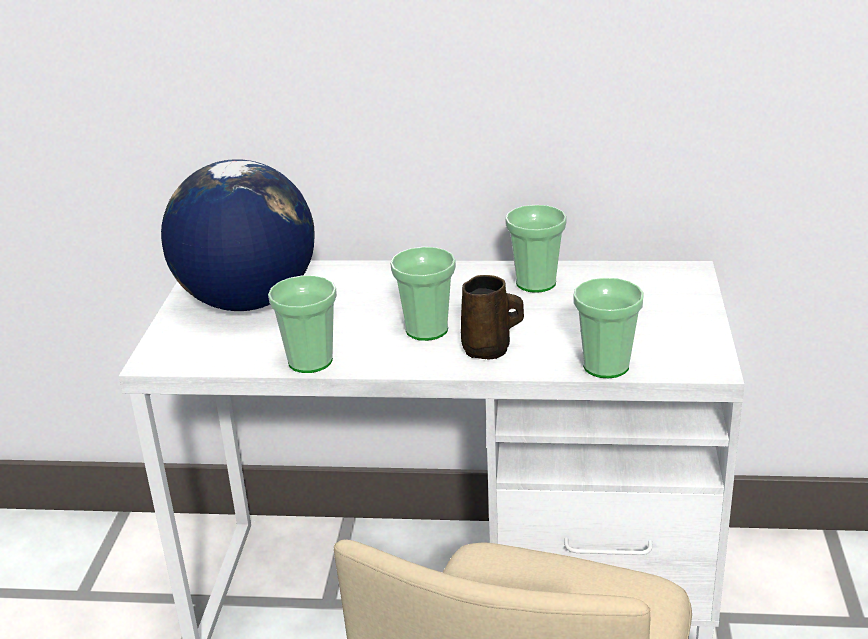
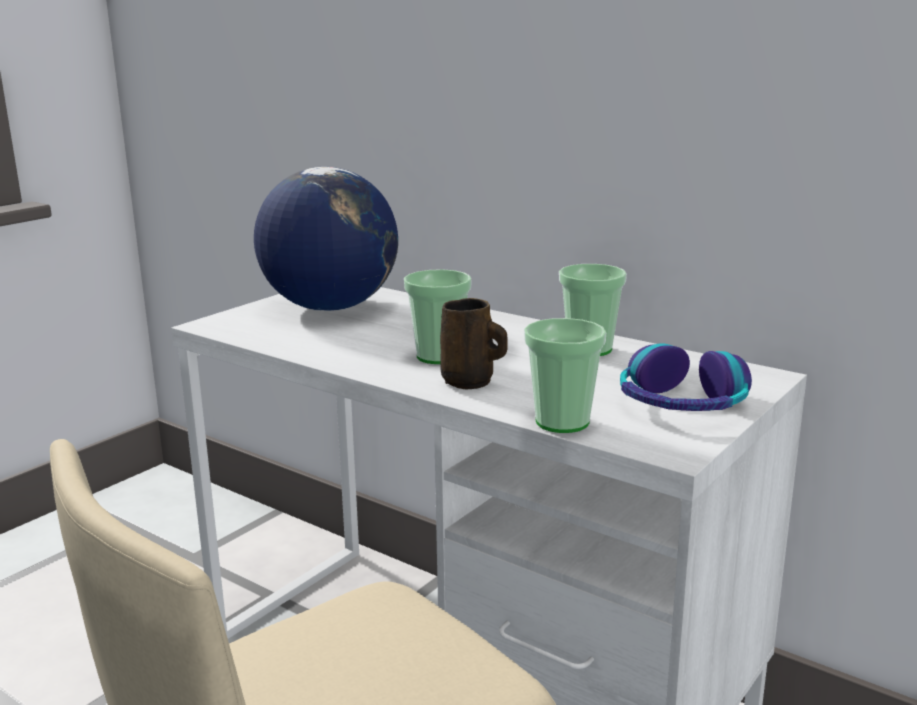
camera: 30 degrees right, 10 degrees down
cup [268,275,337,373] -> none
none -> headphones [620,343,752,411]

